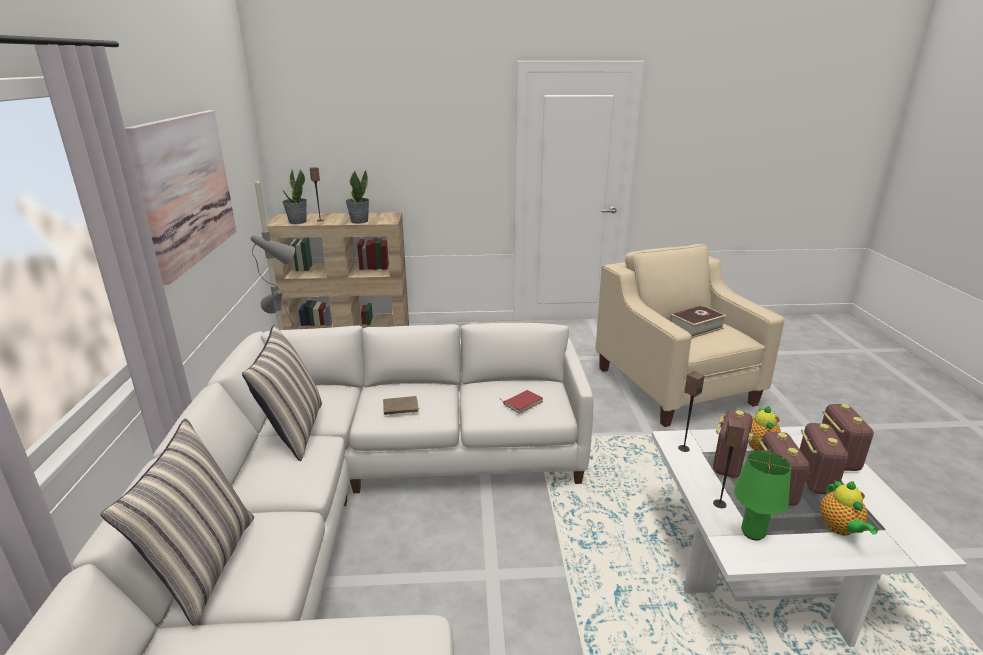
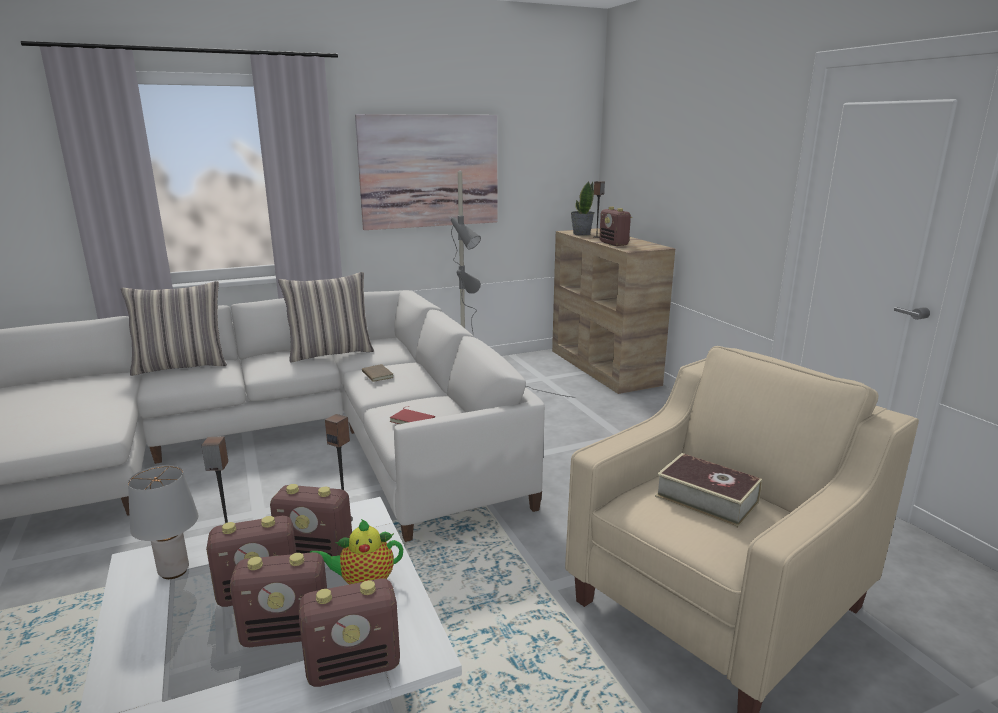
camera: 70 degrees right, 5 degrees down
potted plant [345,170,369,224] -> radio [599,207,632,246]
green table lamp [734,450,791,540] -> grey table lamp [128,465,198,579]
teapot [820,480,878,536] -> none

